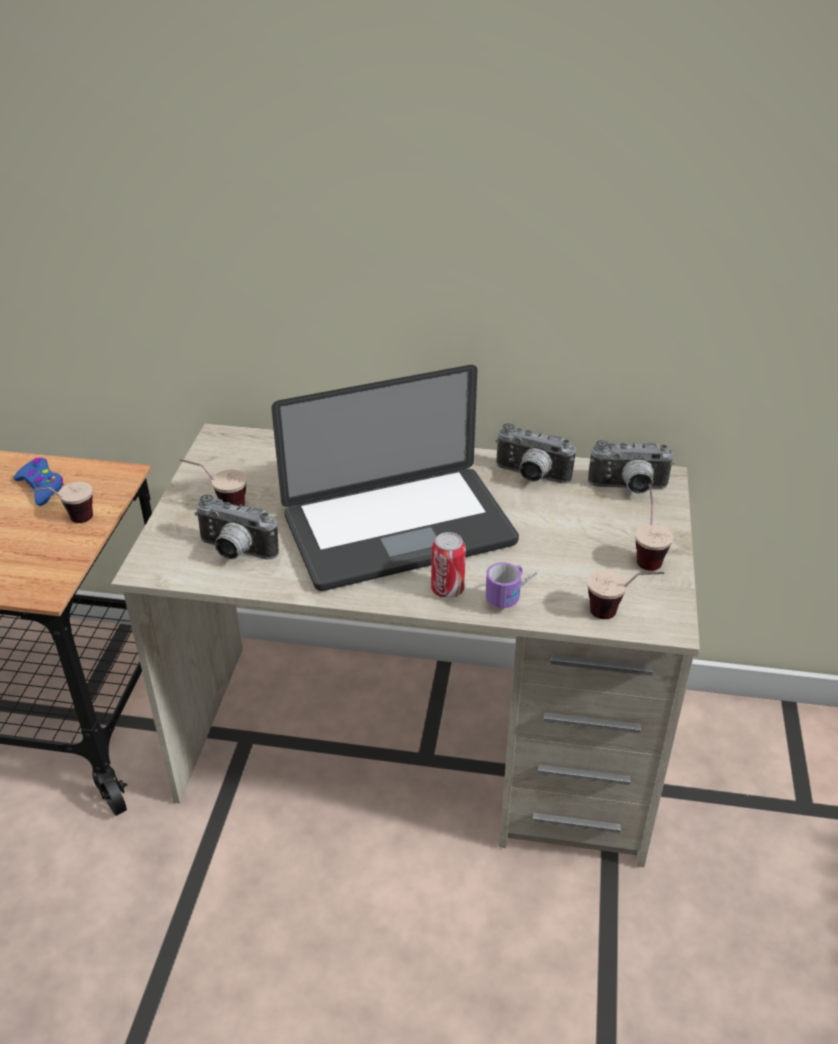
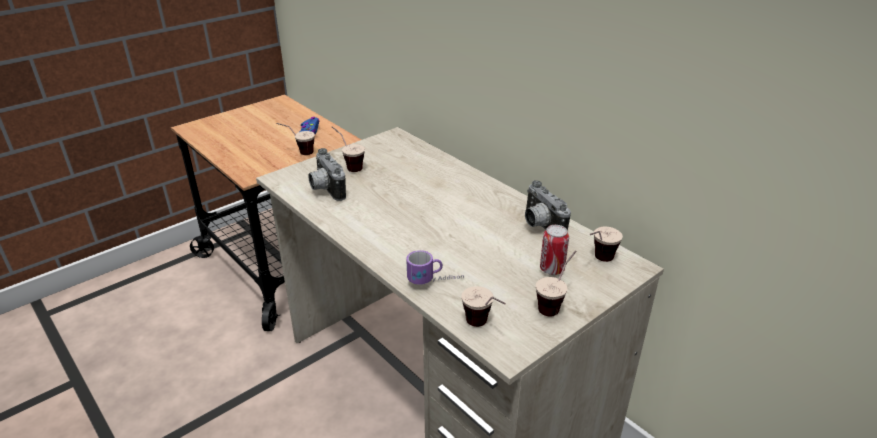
camera: 40 degrees right, 5 degrees down
laptop [271,365,519,591] -> none
can [431,532,466,598] -> can moved to [540,225,569,275]
camera [588,440,674,494] -> cup [590,227,623,262]

